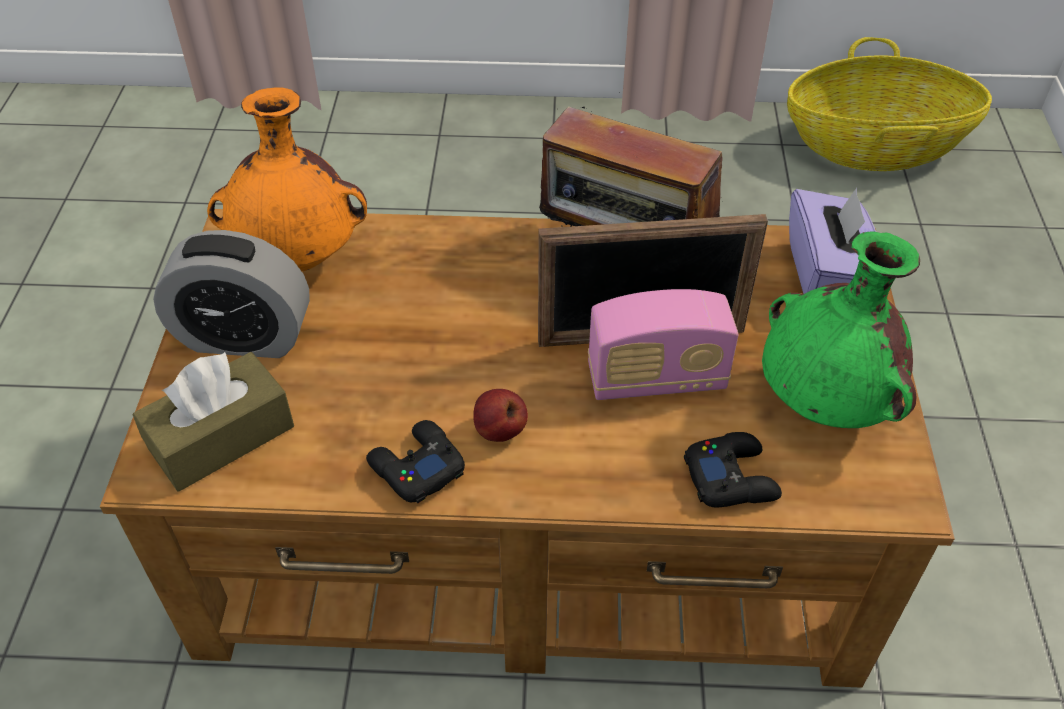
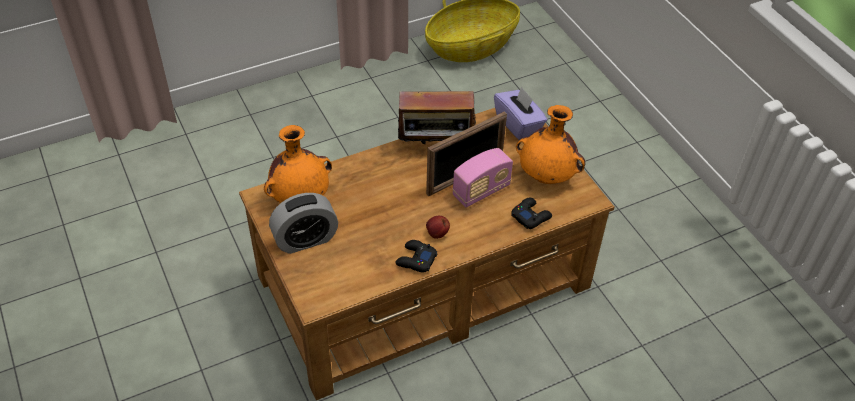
camera: 30 degrees left, 0 degrees up
brown tissue box [132,352,294,492] -> none
green vase [762,231,920,428] -> orange vase [516,105,585,184]

